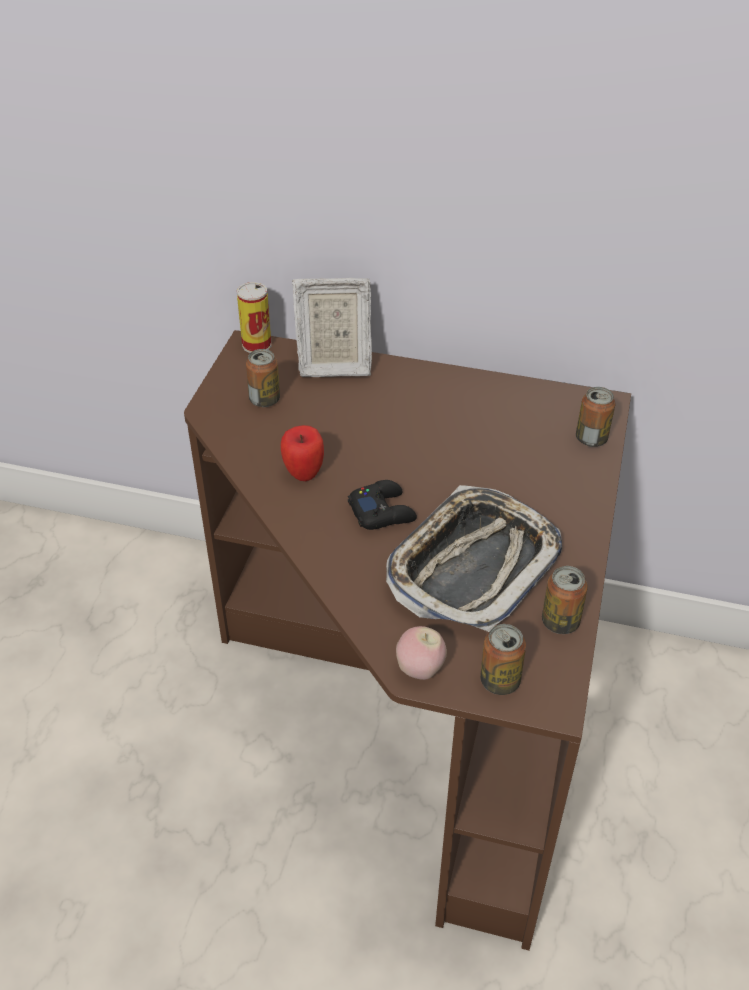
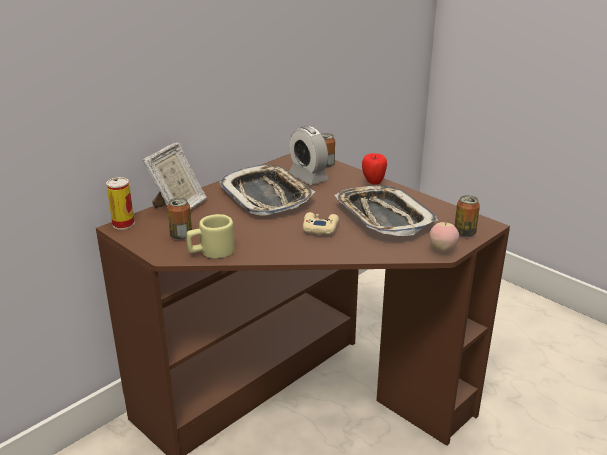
camera: 60 degrees left, 15 degrees down
apple [281,425,324,481] -> apple moved to [362,153,387,185]
black game controller [348,480,417,530] -> beige game controller [303,212,339,235]
can [542,566,588,634] -> none
none -> beige mug [187,214,235,259]
none -> tray [219,164,315,216]
none -> alarm clock [289,126,328,185]

